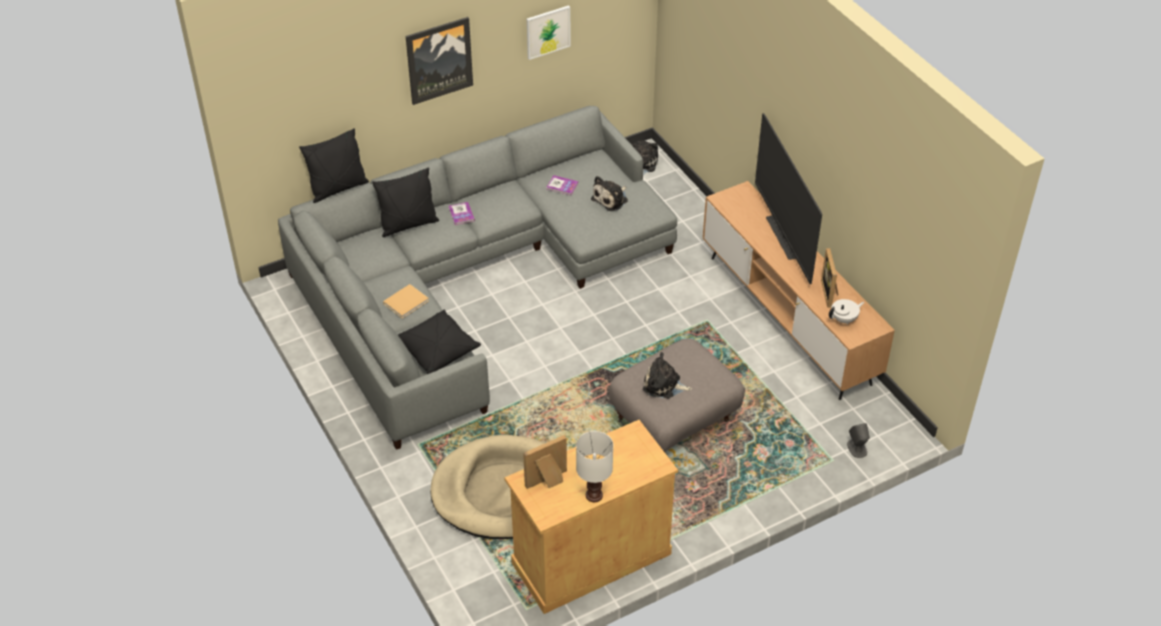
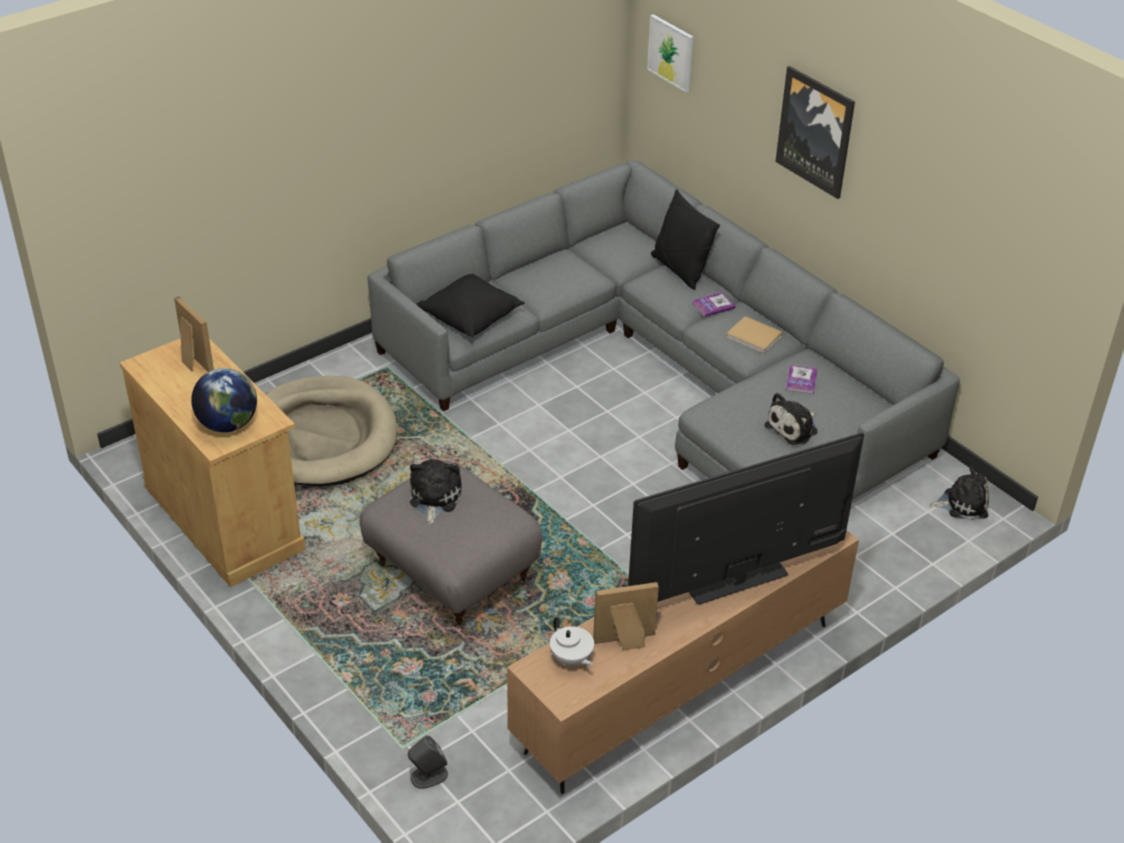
camera: 80 degrees right, 5 degrees down
black pillow [299,128,369,203] -> none
beige book [383,284,429,319] -> beige book moved to [726,316,782,353]
picture [527,6,571,60] -> picture moved to [647,14,693,92]
white table lamp [576,431,613,502] -> none
plush toy [591,176,628,211] -> plush toy turned 75 degrees counterclockwise [765,393,818,445]
none -> globe [191,368,257,432]

